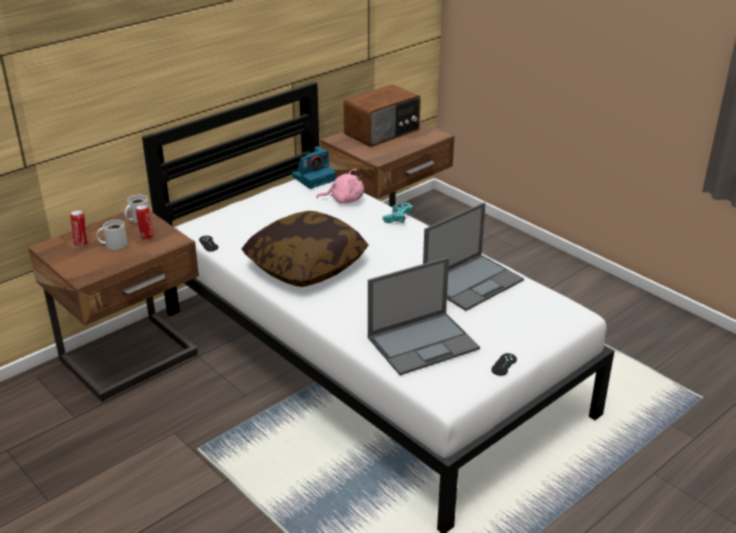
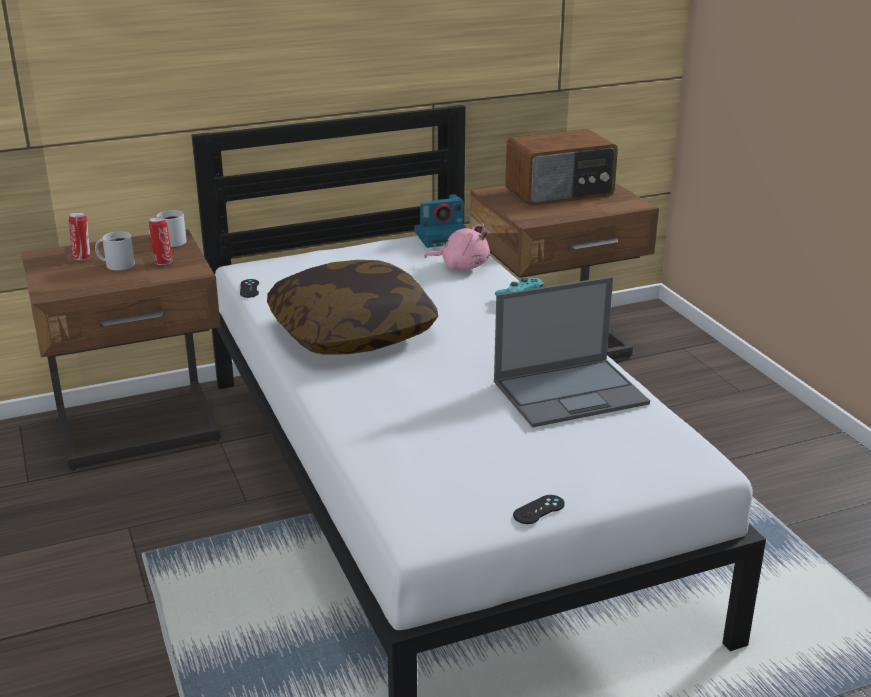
camera: 20 degrees right, 5 degrees down
laptop [368,257,480,375] -> none

